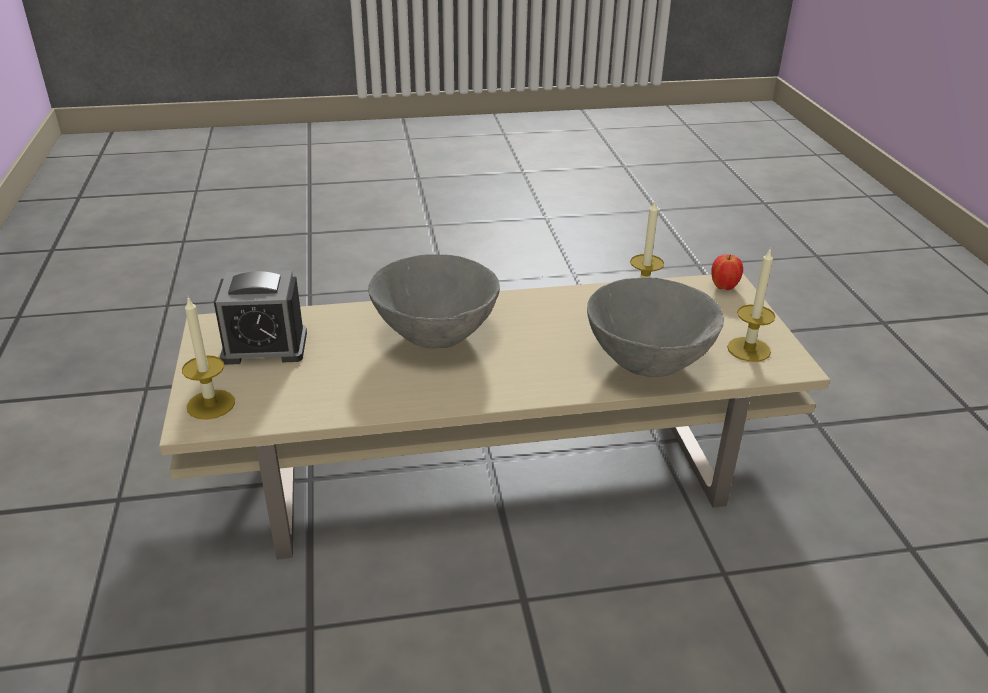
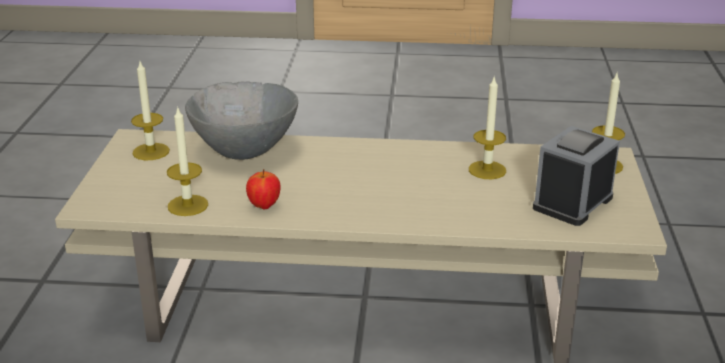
camera: 165 degrees left, 5 degrees down
alarm clock [214,270,307,365] -> alarm clock turned 60 degrees counterclockwise [533,126,620,226]
grey bowl [368,254,500,348] -> none
apple [711,254,743,290] -> apple moved to [246,169,280,209]
none -> candle [469,77,506,179]

